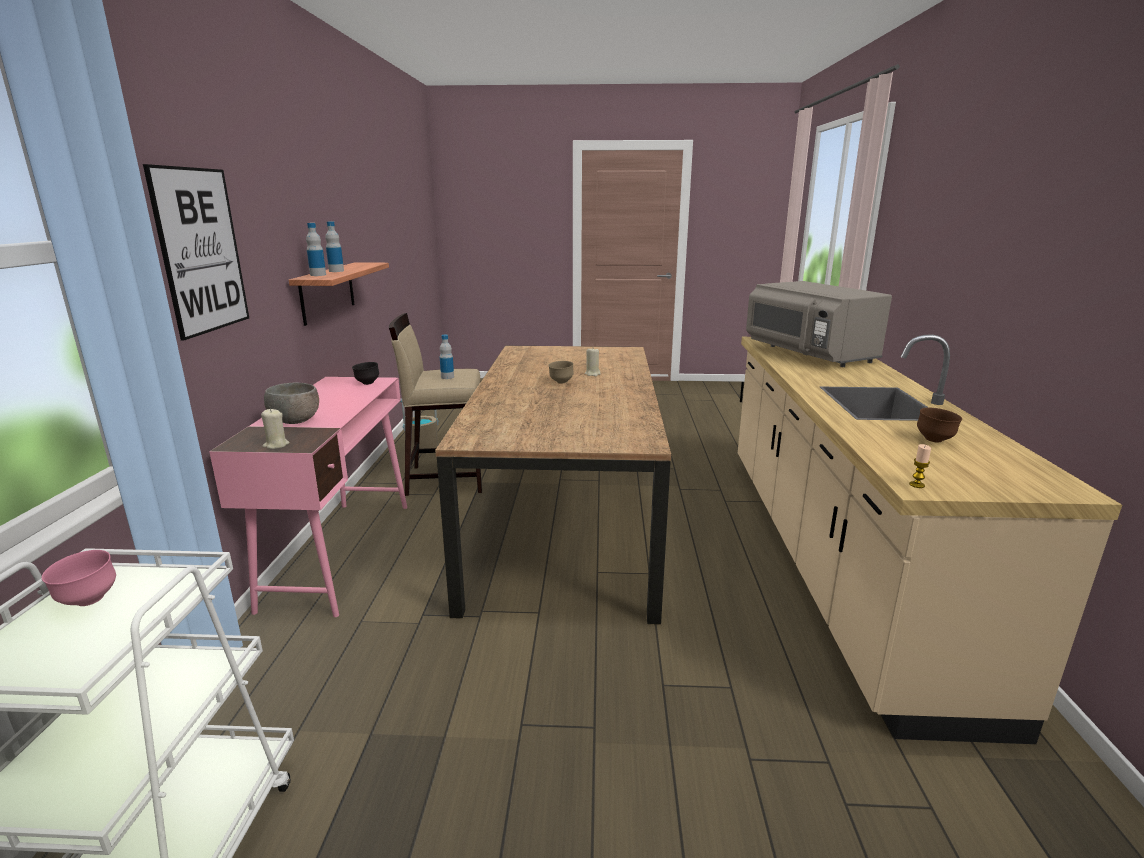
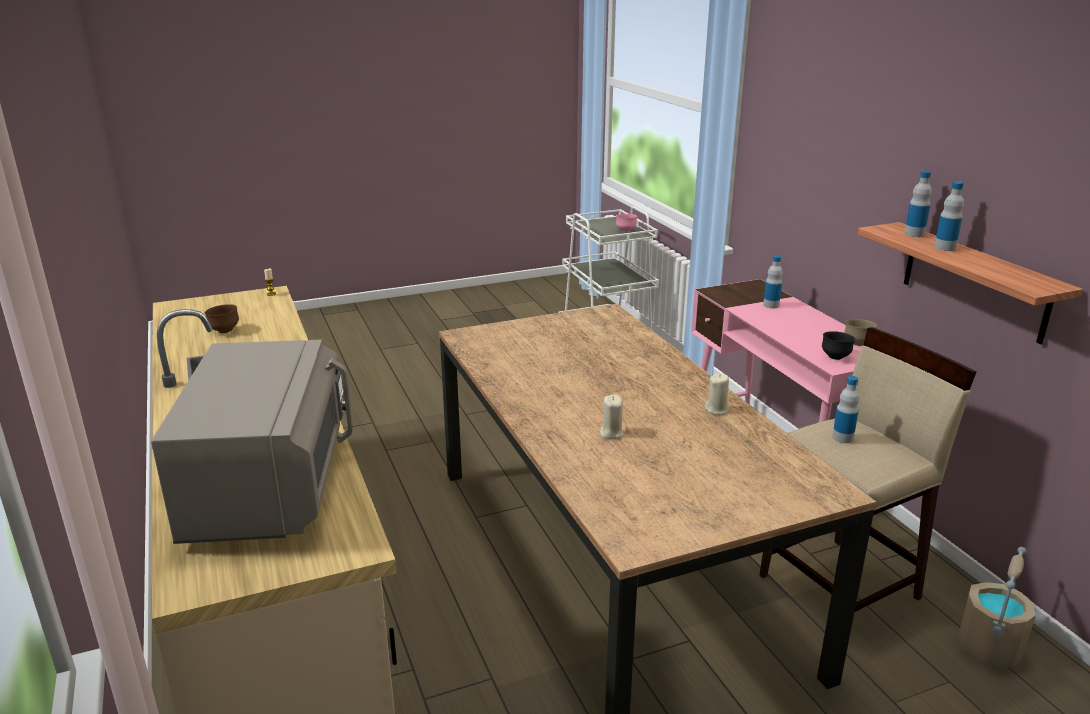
camera: 155 degrees right, 5 degrees up
picture [143,164,249,340] -> none
beige candle [261,409,290,449] -> beige candle moved to [704,374,730,415]
grey bowl [264,383,319,424] -> bottle [763,255,783,309]
brown bowl [548,361,574,384] -> brown bowl moved to [844,319,877,346]
grey microwave [746,281,892,367] -> grey microwave turned 45 degrees clockwise [151,339,353,544]

